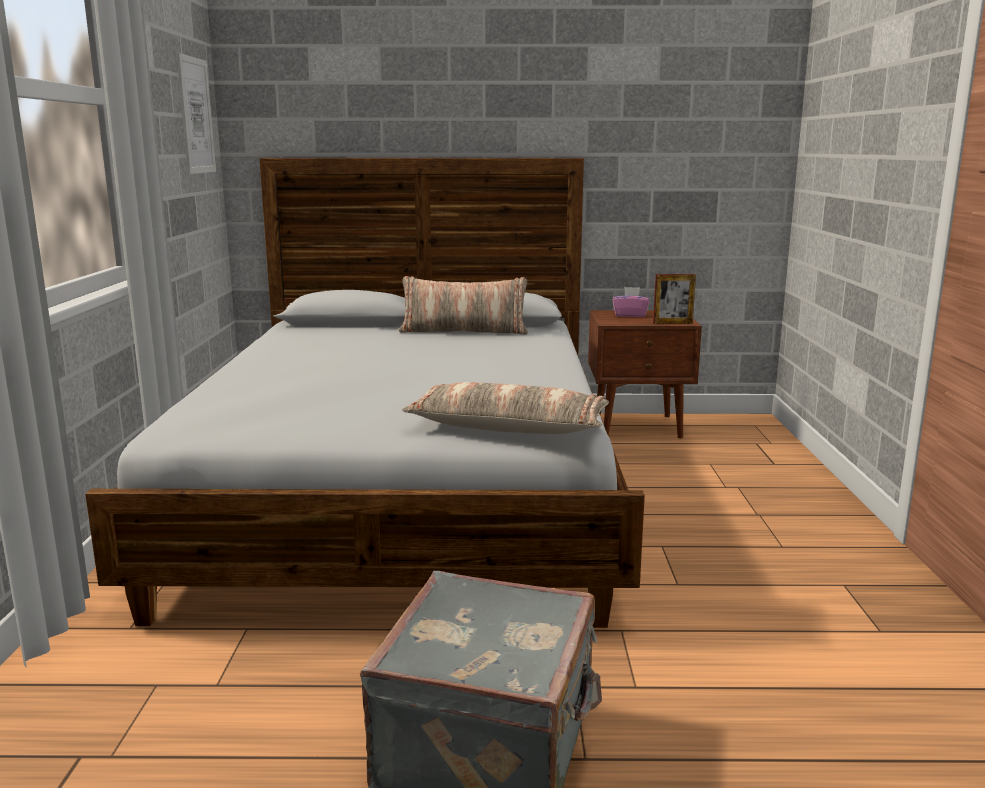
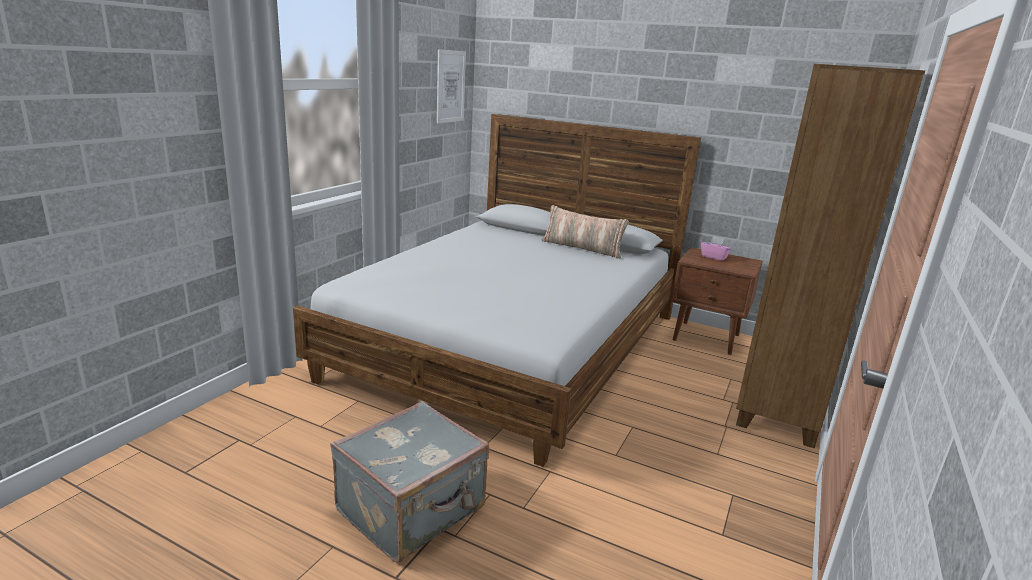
camera: 25 degrees right, 5 degrees up
pillow [402,382,609,434] -> none
picture frame [653,274,696,324] -> none
none -> brown bookcase [736,64,925,448]

